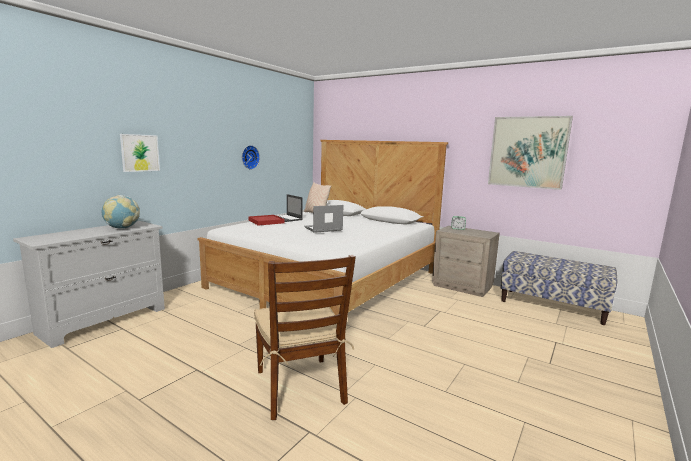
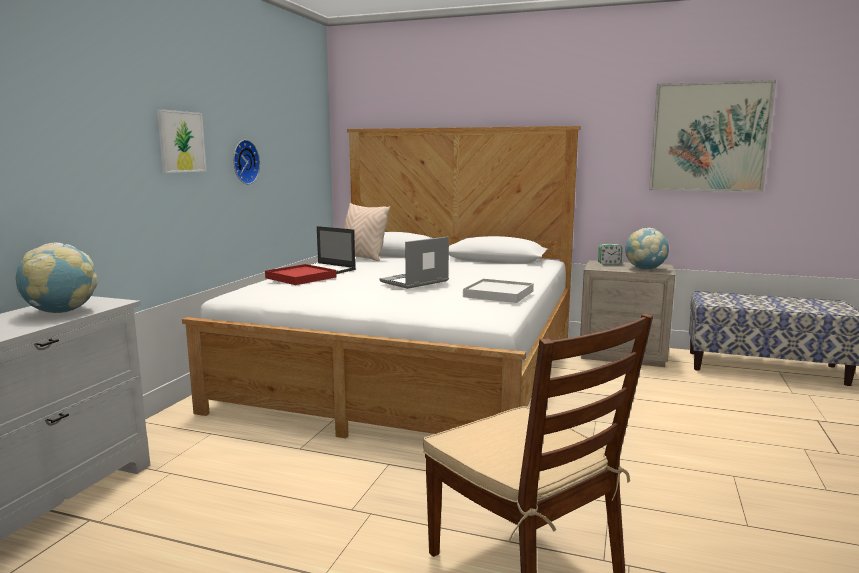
camera: 15 degrees left, 0 degrees up
picture [120,134,160,172] -> picture moved to [157,109,206,173]
none -> white tray [463,279,534,303]
none -> globe [625,228,669,270]

